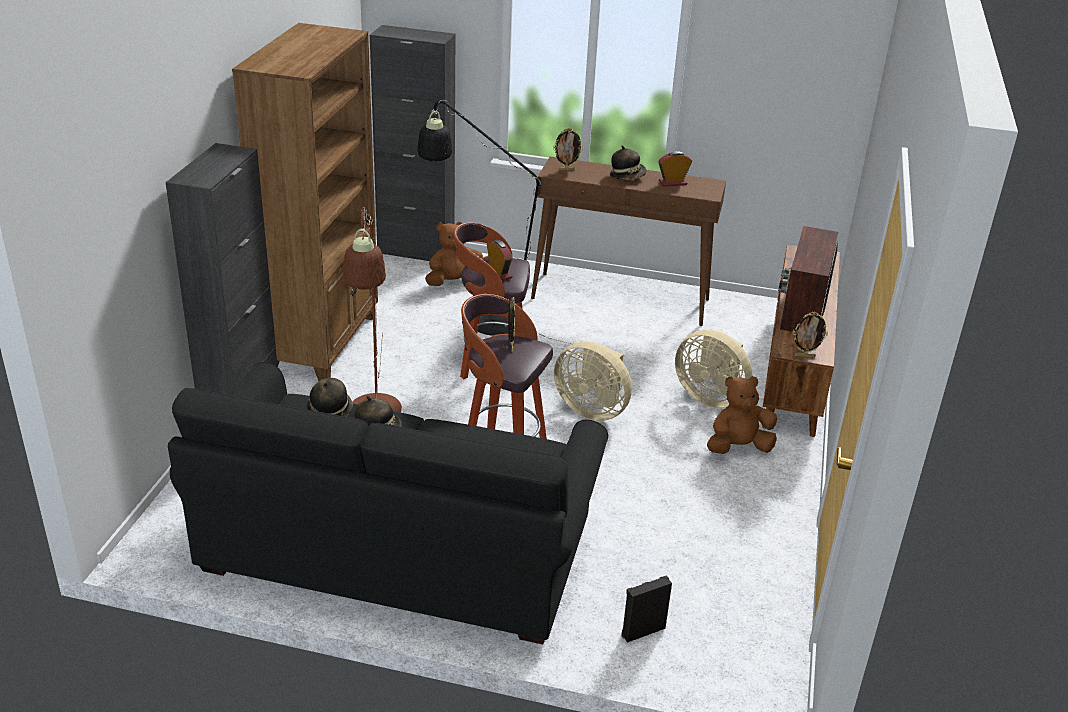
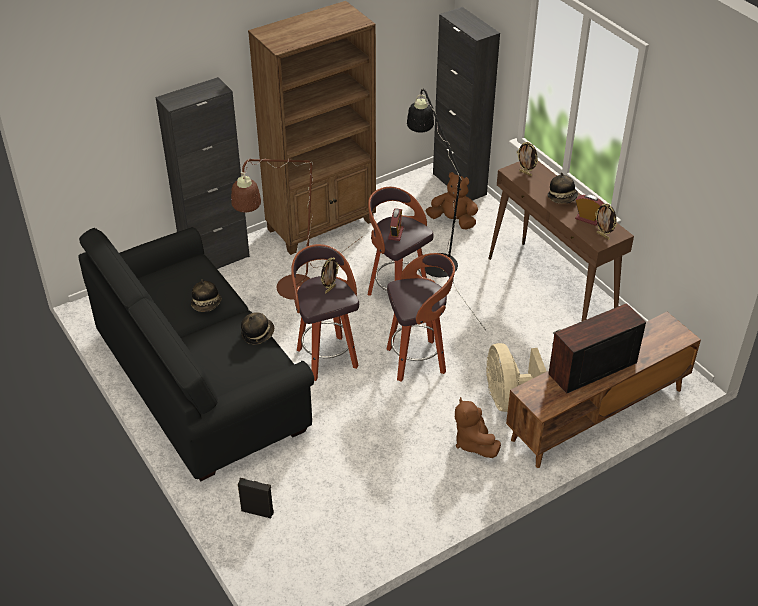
camera: 45 degrees right, 10 degrees up
hat [307,378,353,417] -> hat moved to [241,312,274,345]
beige fan [554,341,632,421] -> stool [386,253,455,382]
brown plush toy [707,376,777,454] -> brown plush toy turned 135 degrees counterclockwise [455,397,501,458]
picture frame [793,312,828,358] -> picture frame moved to [595,204,617,240]

